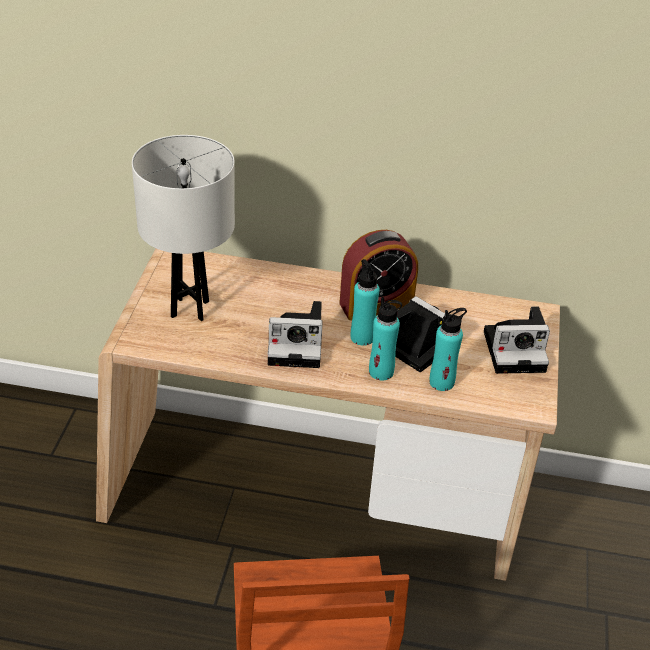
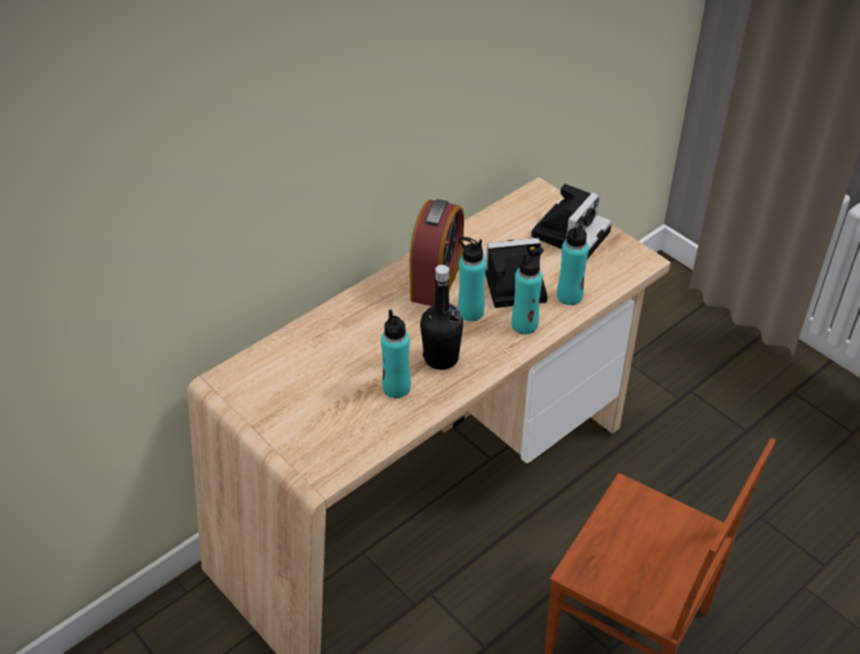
camera: 50 degrees left, 5 degrees up
white table lamp [132,135,235,321] -> none
camera [267,301,323,368] -> black bottle [420,265,463,370]
none -> turquoise bottle [381,310,411,398]

